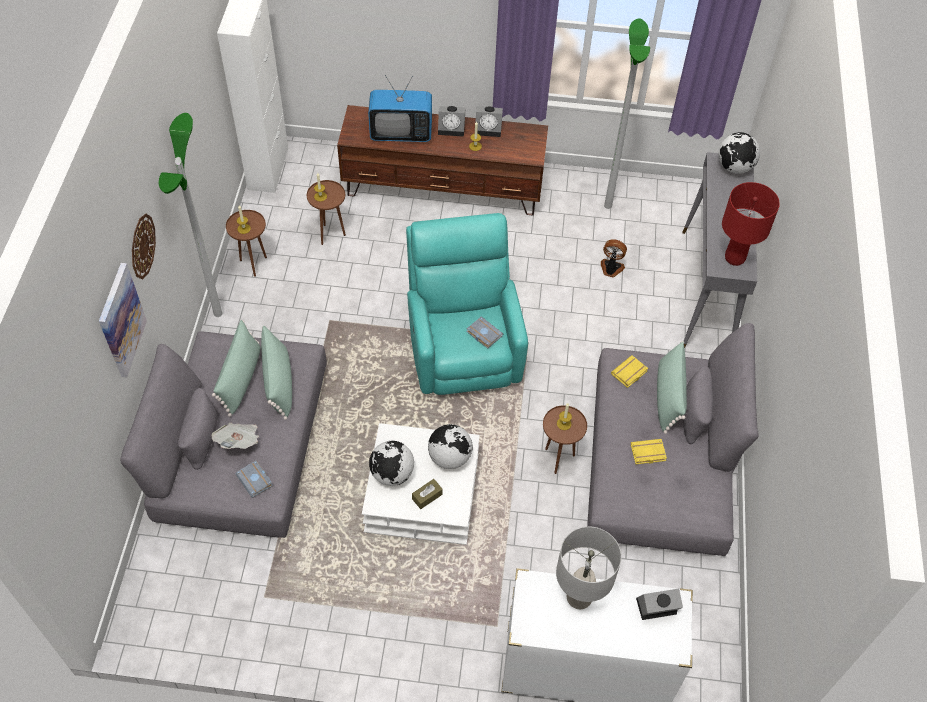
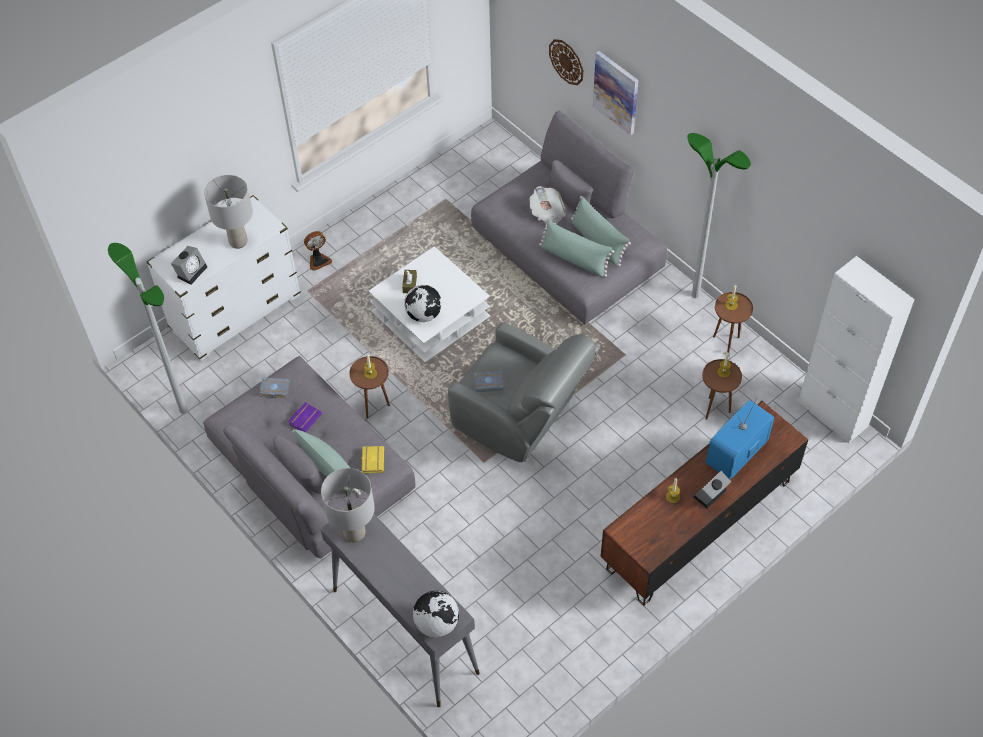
camera: 135 degrees right, 0 degrees up
wall clock [132,214,156,279] -> wall clock moved to [549,39,583,85]
grey book [235,461,273,498] -> grey book moved to [259,377,290,398]
globe [369,441,414,486] -> none
turquoise armchair [406,213,528,395] -> grey armchair [448,322,600,462]
alarm clock [476,106,503,137] -> none
fan [601,239,627,278] -> fan moved to [304,231,332,271]
floor lamp [604,19,650,209] -> floor lamp moved to [108,243,188,414]
yellow book [631,439,667,464] -> purple book [288,402,322,432]
red table lamp [722,182,780,266] -> grey table lamp [321,468,375,542]

